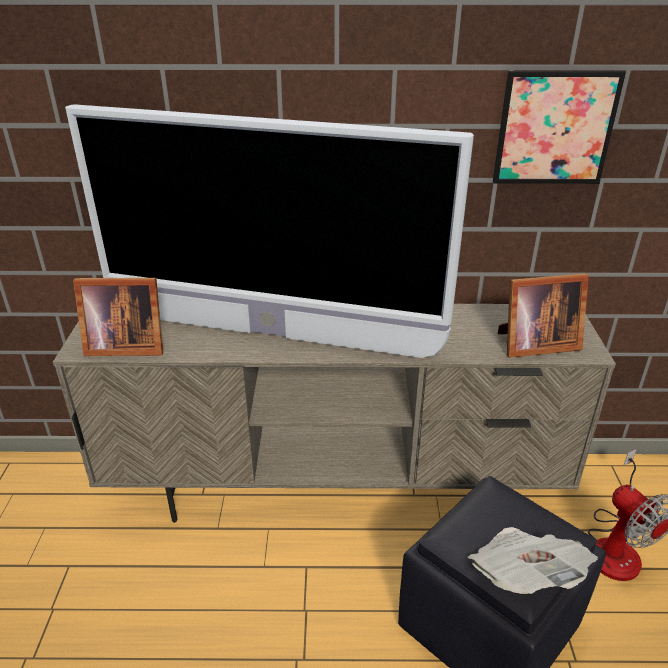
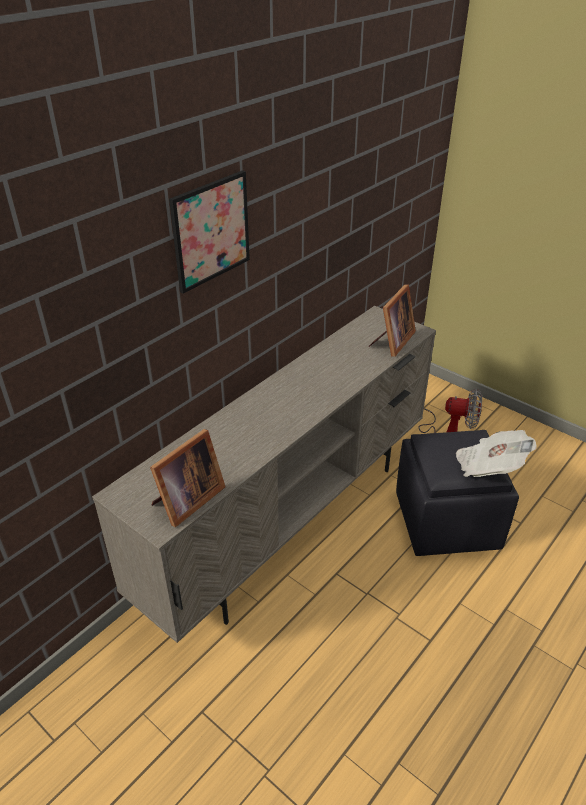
camera: 50 degrees left, 5 degrees up
television [65,104,474,358] -> none
picture [493,71,626,184] -> picture moved to [169,170,250,294]

